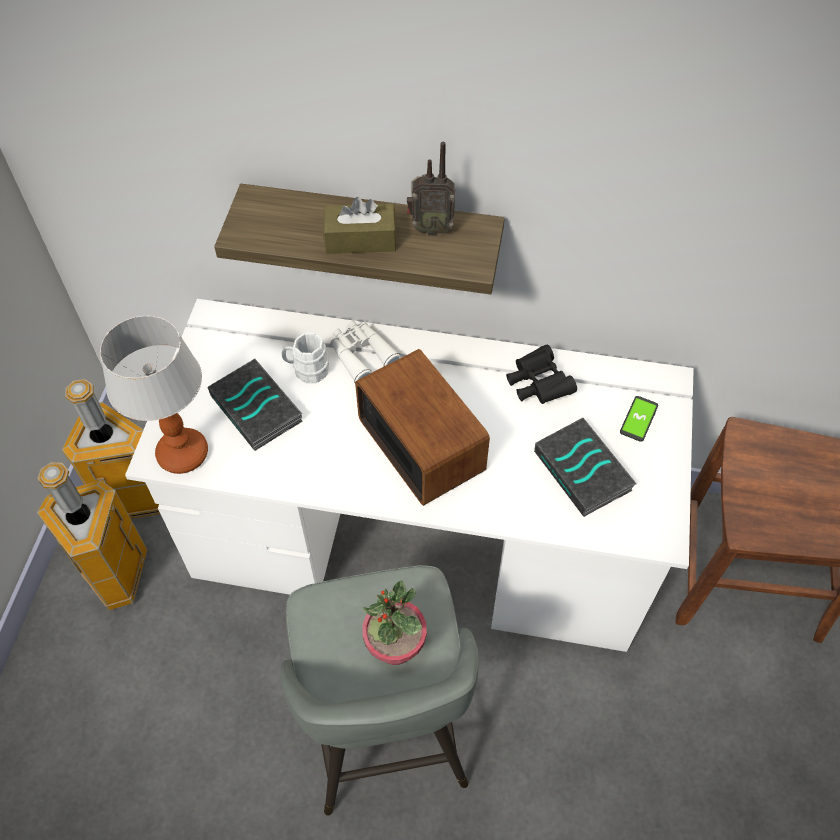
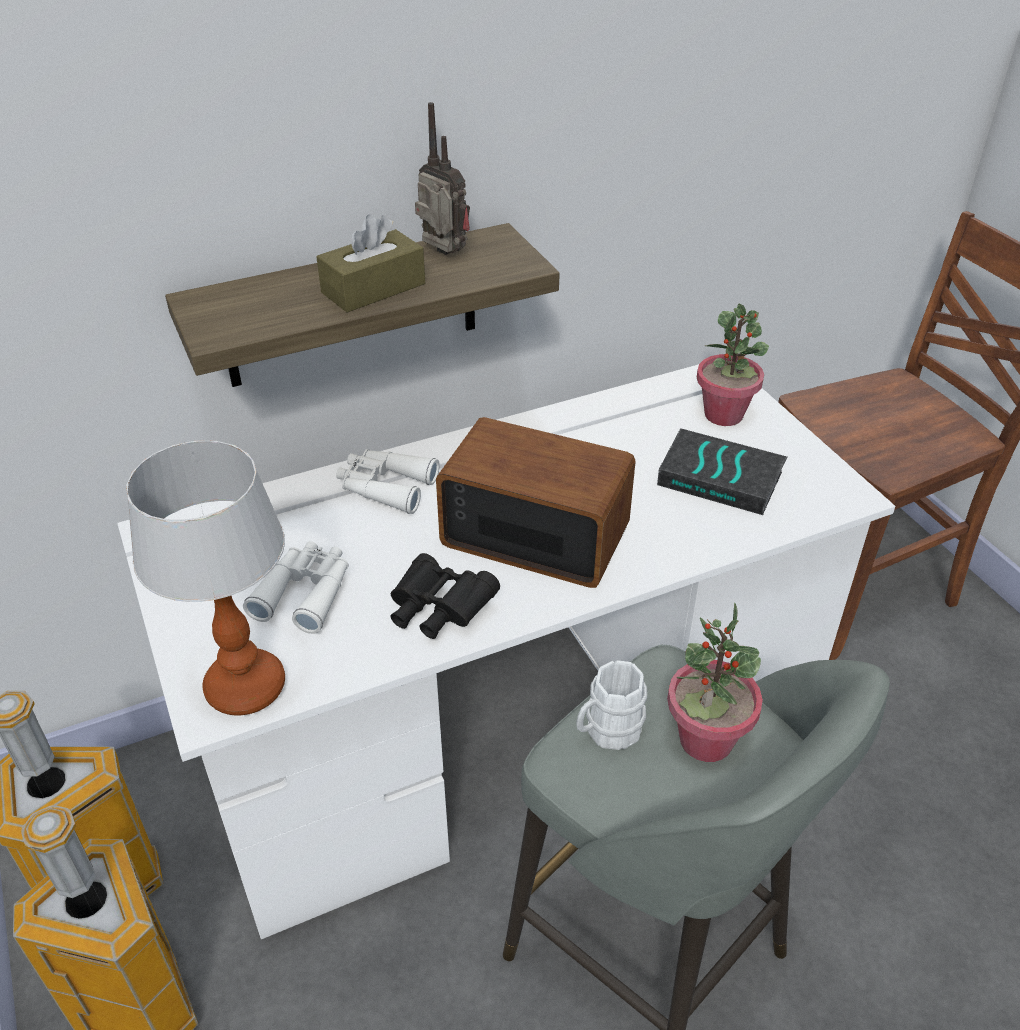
camera: 35 degrees left, 15 degrees down
book [207,359,303,451] -> white binoculars [243,541,349,634]
white mug [282,333,329,383] -> white mug moved to [576,660,647,750]
radio [407,142,455,236] -> radio turned 105 degrees counterclockwise [415,102,470,255]
black binoculars [506,345,577,404] -> black binoculars moved to [390,553,500,639]
phone [620,396,658,442] -> potted plant [697,304,769,426]

